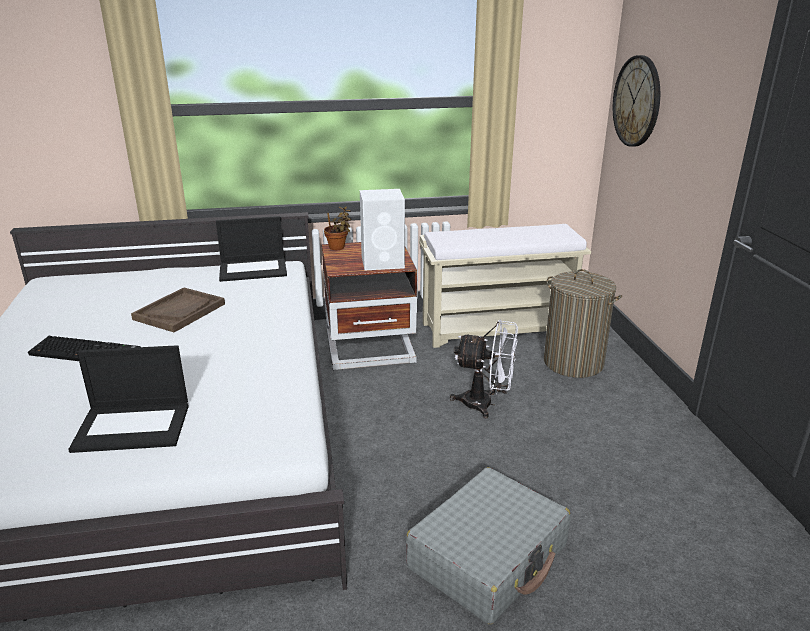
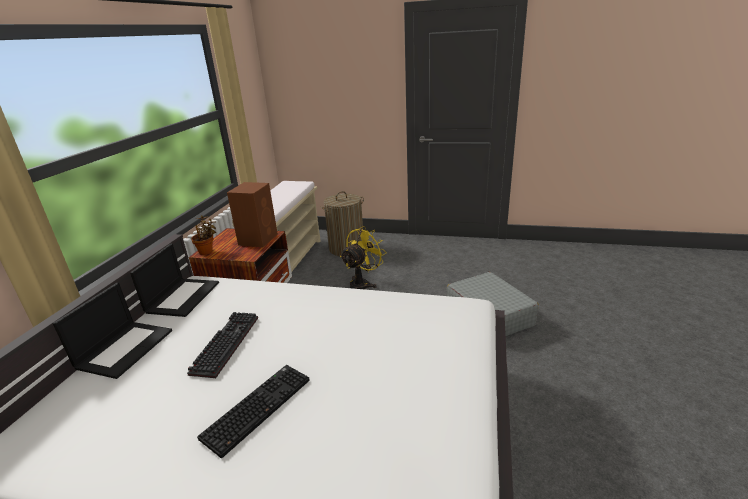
camera: 65 degrees left, 0 degrees up
laptop [68,345,189,453] -> laptop moved to [53,283,172,379]
brown tray [131,288,225,333] -> keyboard [187,312,258,378]
white speaker [360,189,405,270] -> brown speaker [227,182,278,247]
white fan [450,319,518,418] -> yellow fan [340,226,387,289]
wall clock [613,55,660,147] -> none

